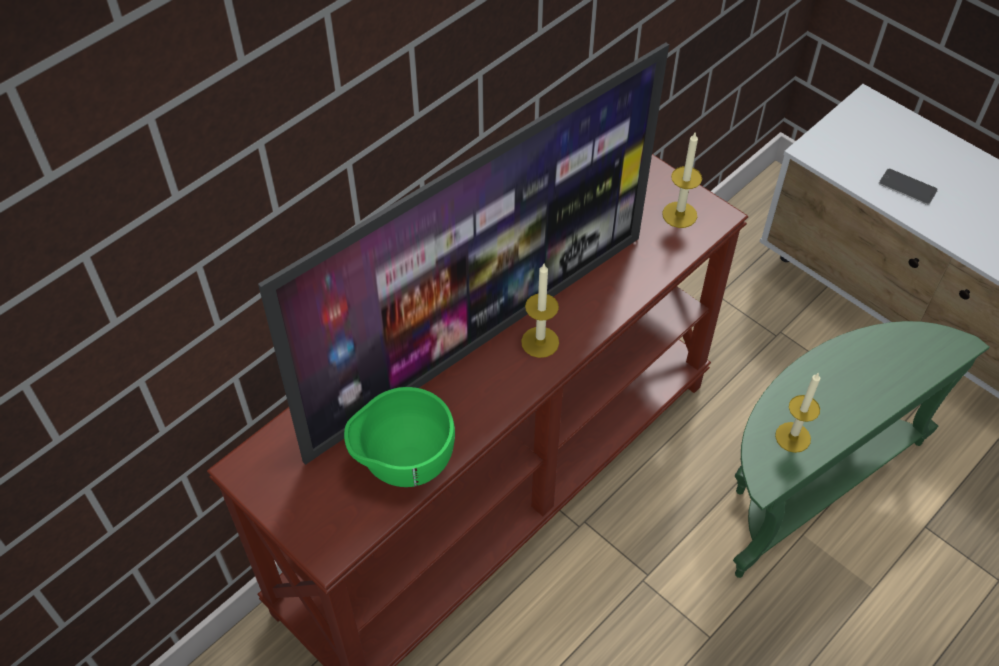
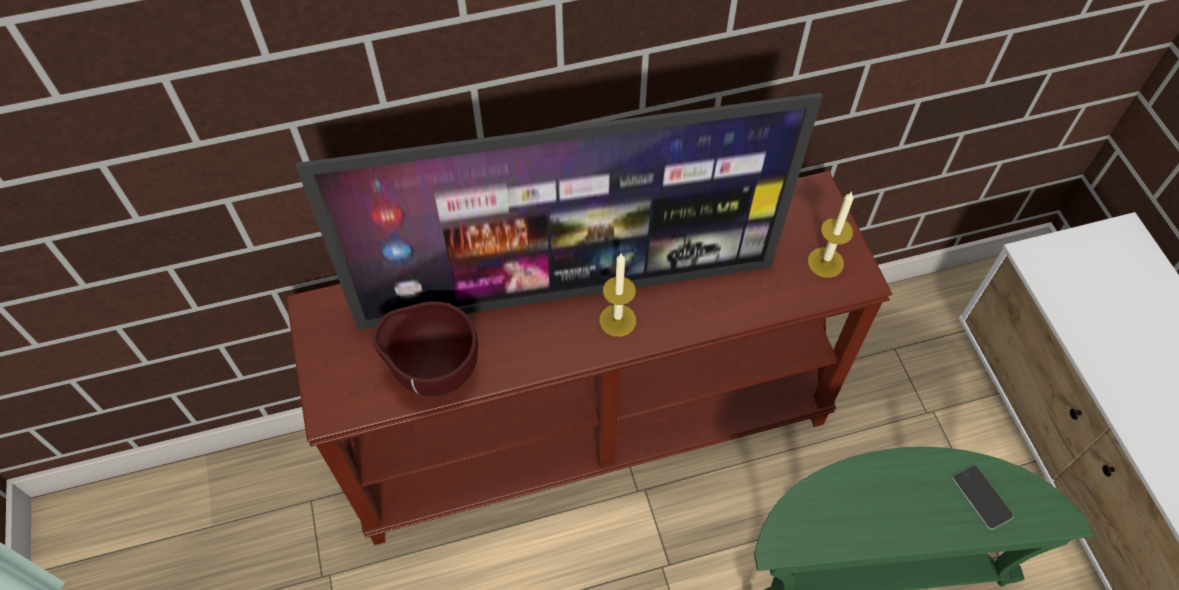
camera: 30 degrees right, 5 degrees up
green bowl [344,387,455,487] -> brown bowl [373,301,478,396]
candle [775,372,820,453] -> none
phone [879,169,938,205] -> phone moved to [952,465,1014,530]

